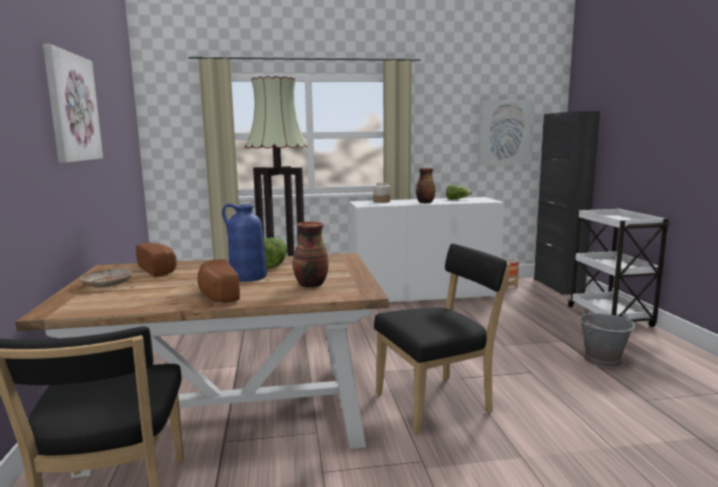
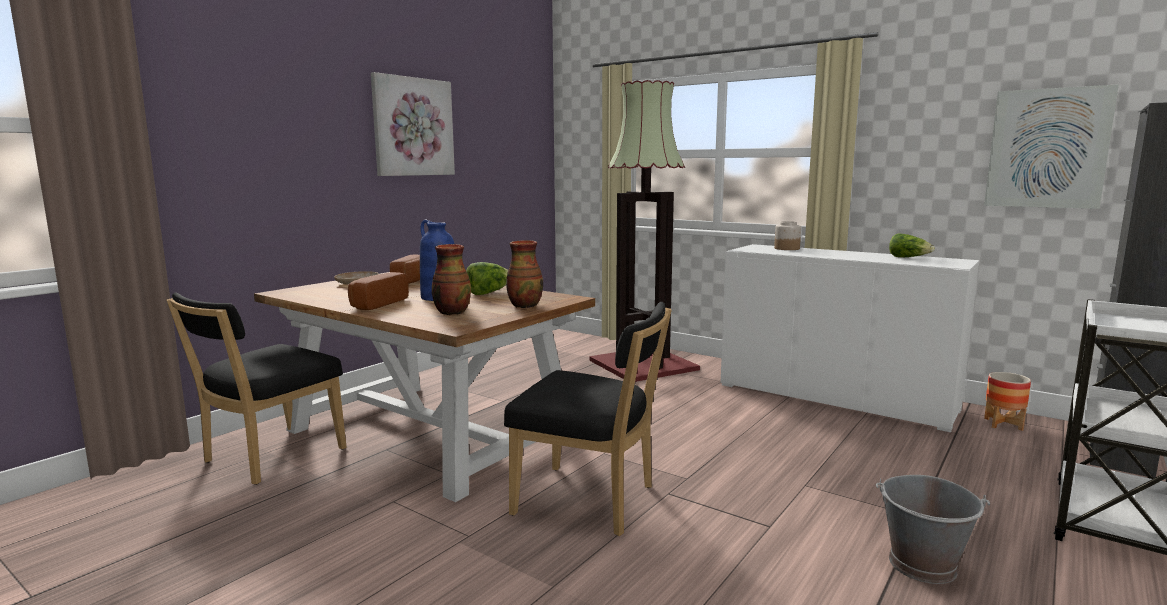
camera: 45 degrees right, 0 degrees up
vase [416,168,436,204] -> vase moved to [506,240,543,308]

